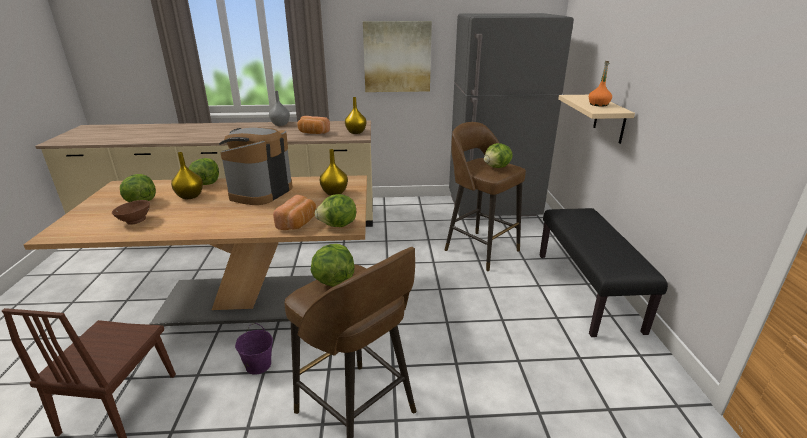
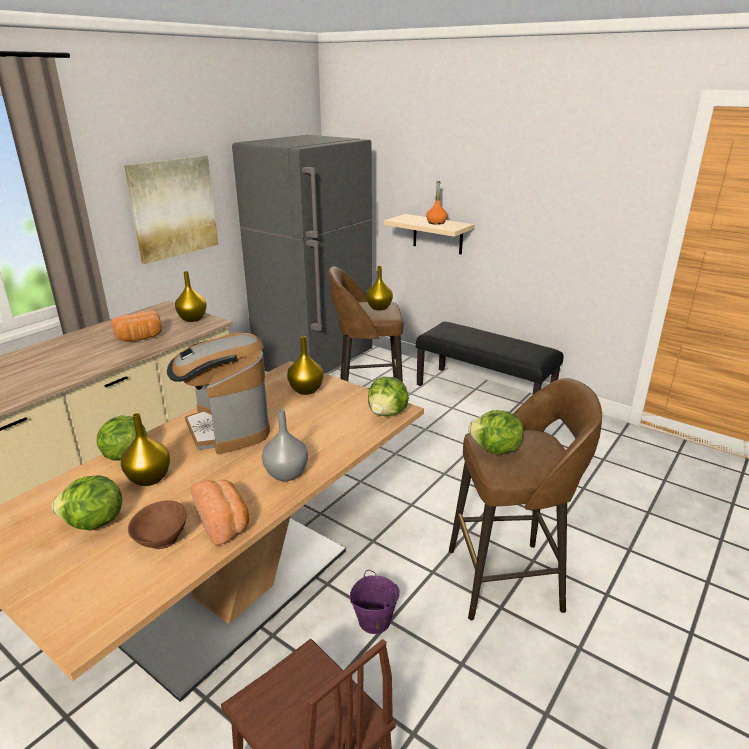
camera: 50 degrees left, 0 degrees up
grey vase [269,91,290,126] -> grey vase moved to [262,409,308,481]
bread [273,195,316,230] -> bread moved to [191,480,249,545]
lettuce [484,143,513,168] -> yellow vase [366,266,393,311]

